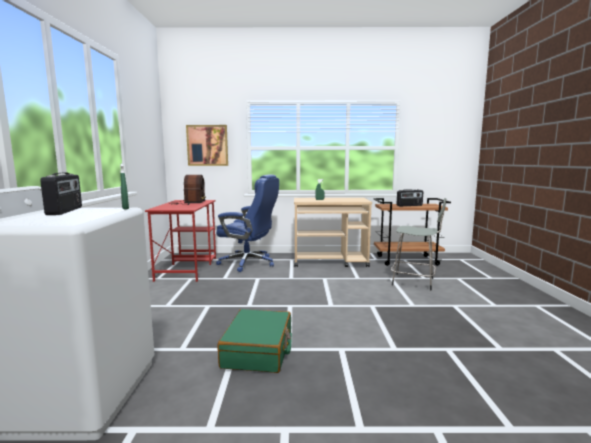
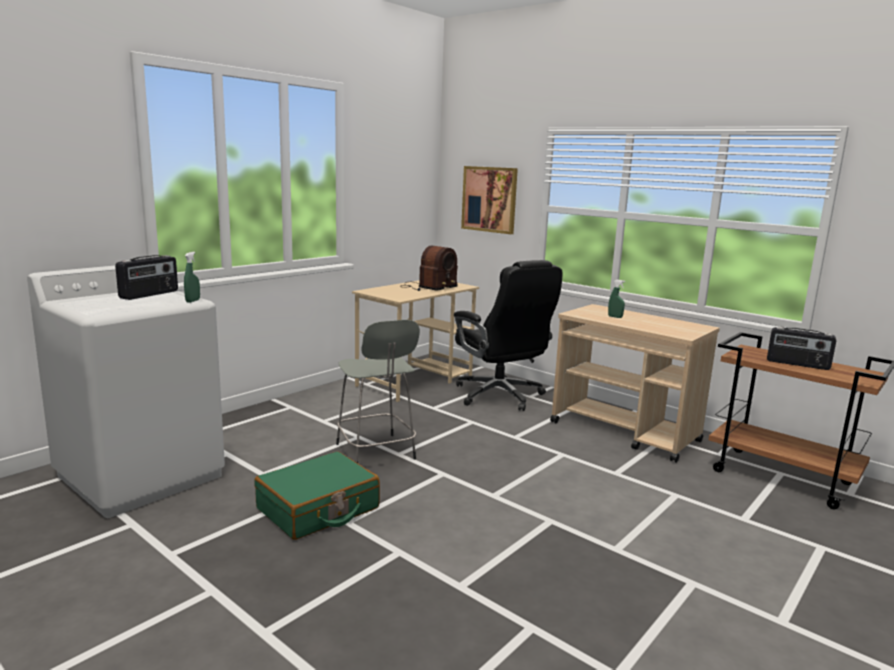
camera: 40 degrees right, 5 degrees up
red desk [145,200,216,282] -> beige desk [352,280,479,402]
blue office chair [216,174,279,272] -> black office chair [454,260,562,411]
grey stool [391,198,446,290] -> grey stool moved to [336,320,420,463]

